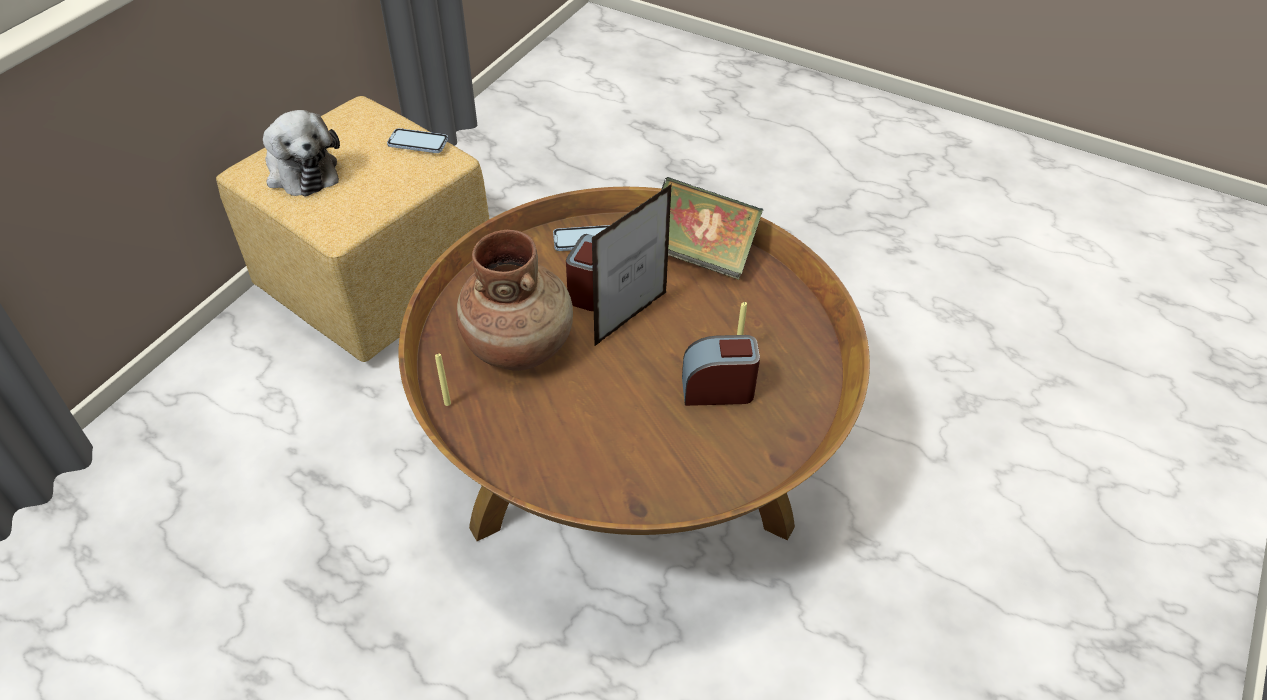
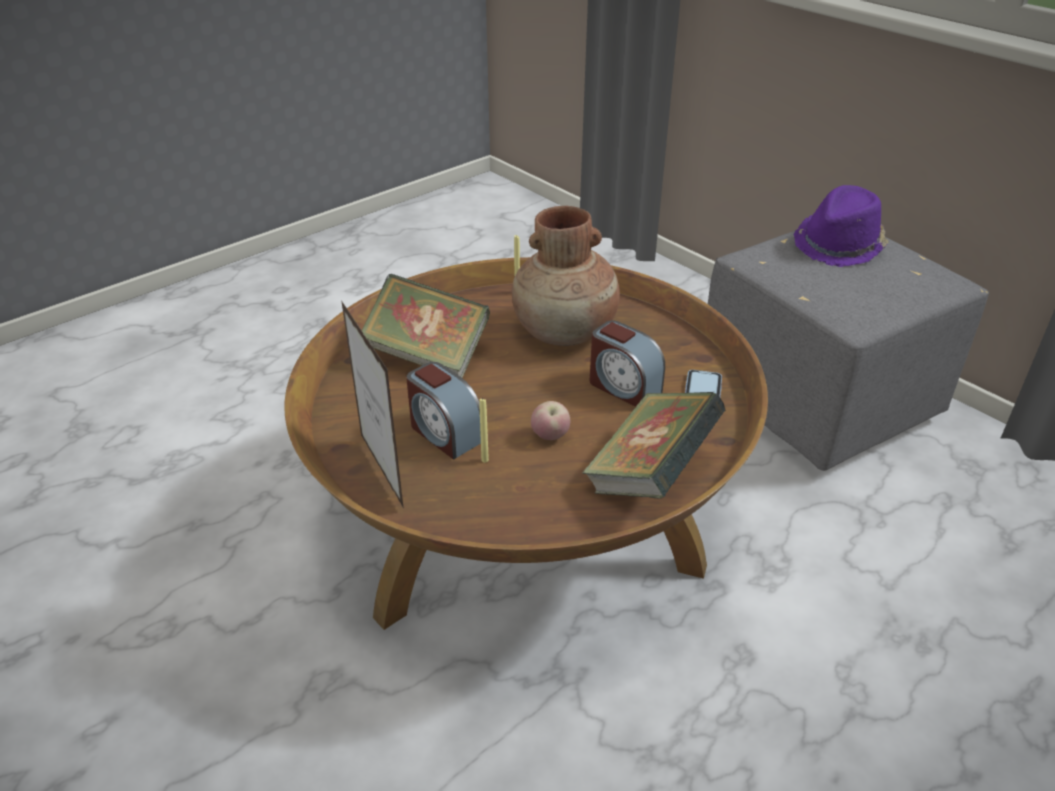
camera: 110 degrees right, 10 degrees down
yellow ottoman [216,96,489,362] -> grey ottoman [708,231,989,471]
plush toy [263,110,340,197] -> purple hat [794,185,889,267]
phone [387,128,448,153] -> none
picture frame [592,184,672,347] -> picture frame moved to [342,302,404,508]
alarm clock [682,335,760,406] -> alarm clock turned 120 degrees clockwise [406,362,481,459]
none -> book [362,274,490,378]
none -> apple [531,401,570,440]

